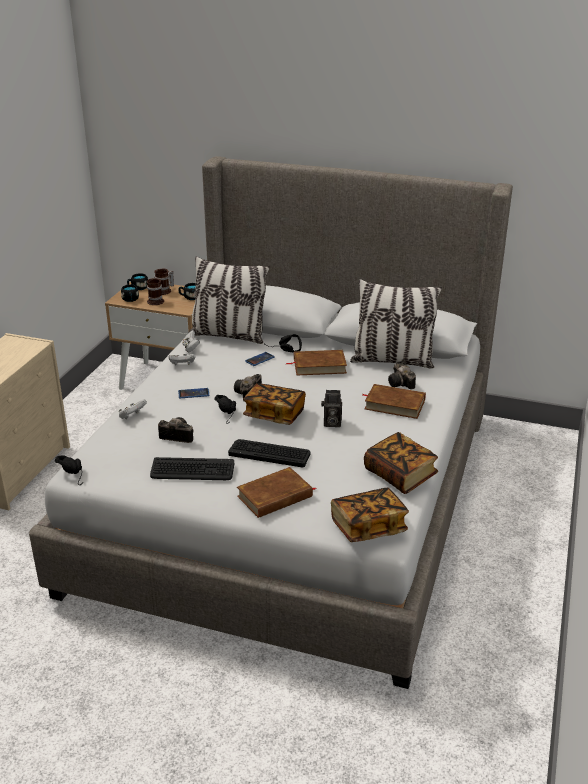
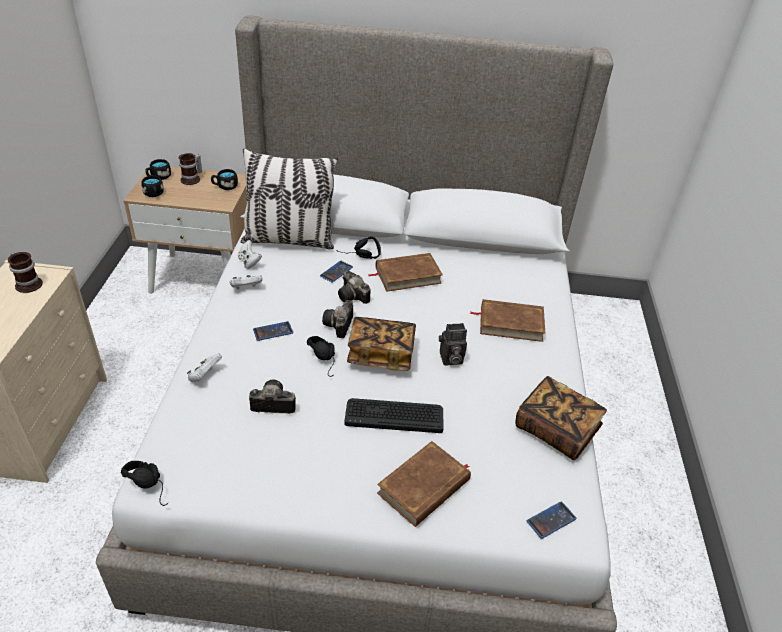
camera: 15 degrees left, 10 degrees up
mug [147,278,164,305] -> mug moved to [8,252,43,293]
keyboard [150,457,234,480] -> none
book [331,488,409,542] -> phone [527,501,576,539]
pillow [350,279,442,369] -> none
camera [388,362,416,390] -> camera moved to [338,271,370,304]

